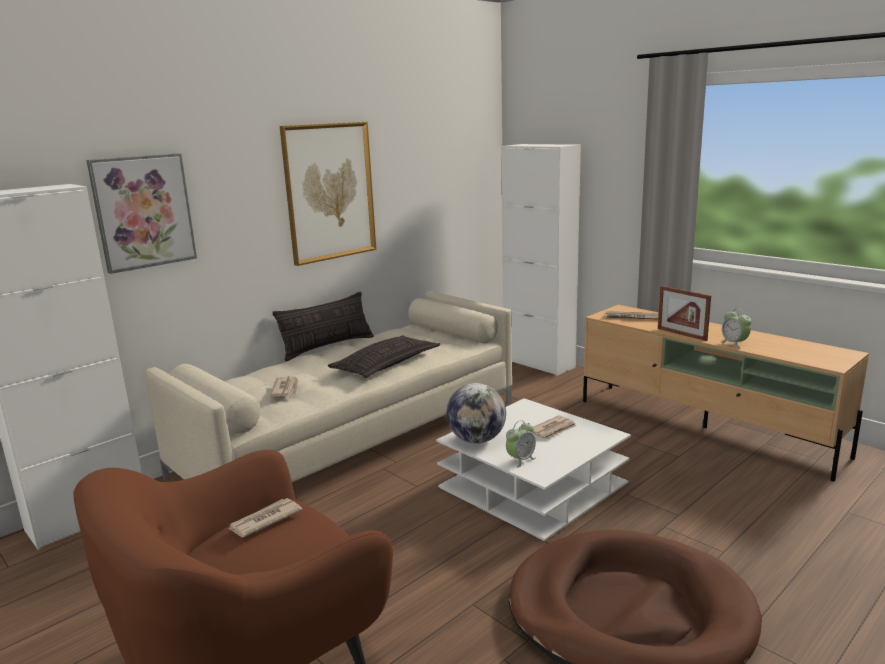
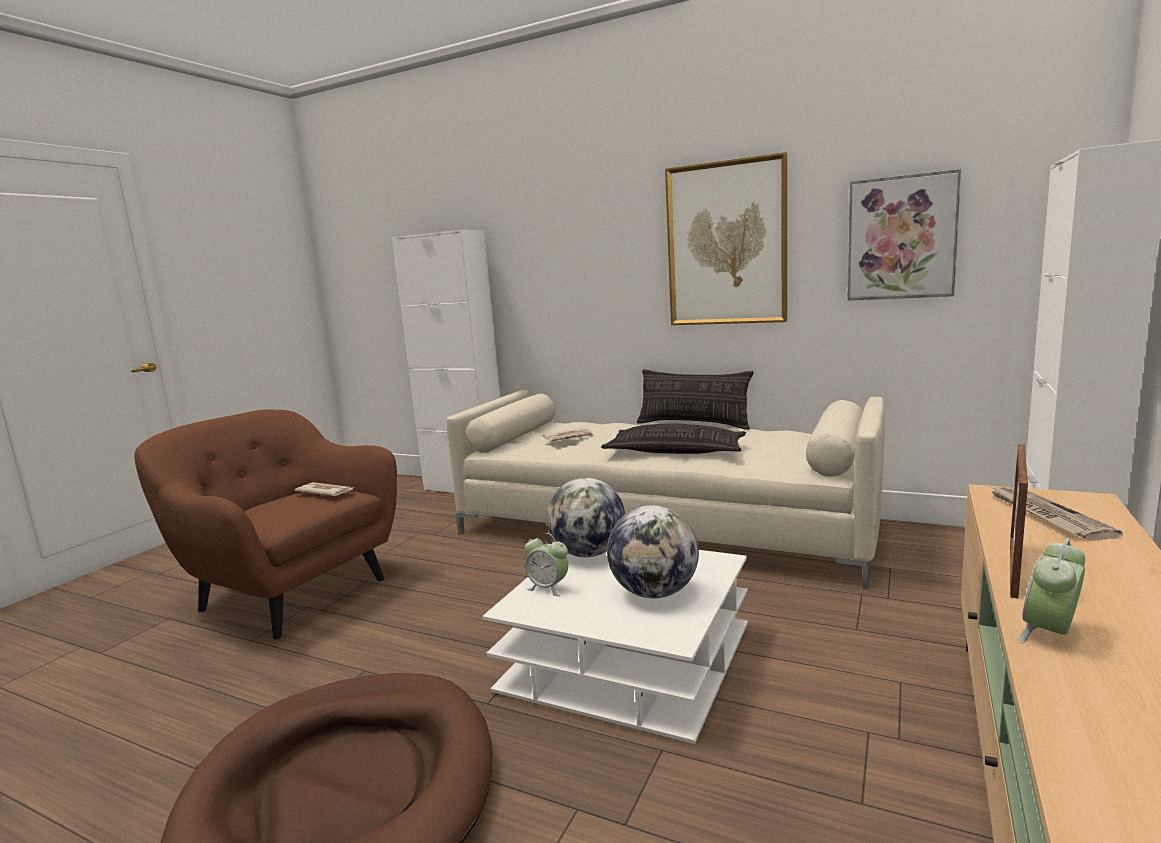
camera: 70 degrees right, 5 degrees down
picture [86,153,197,274] -> picture moved to [847,169,961,300]
newspaper [531,415,577,439] -> globe [607,505,699,599]

